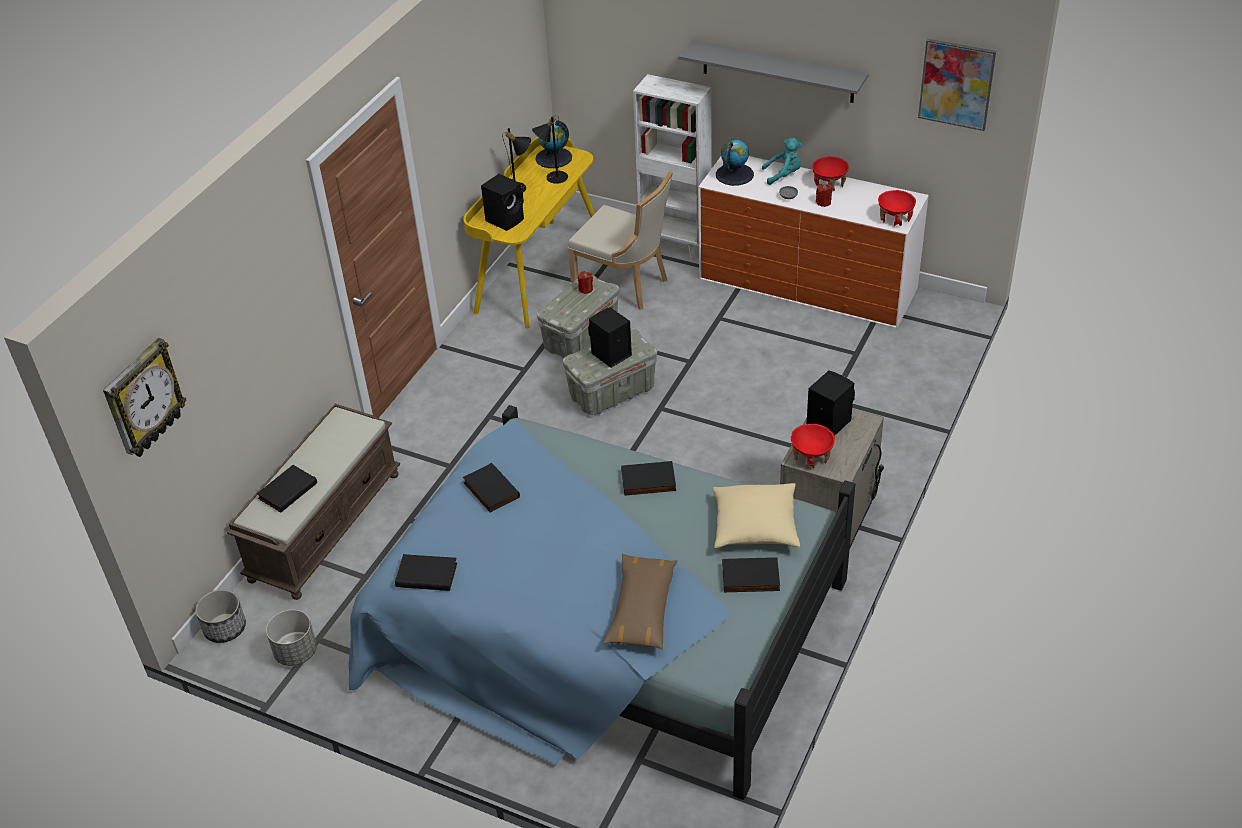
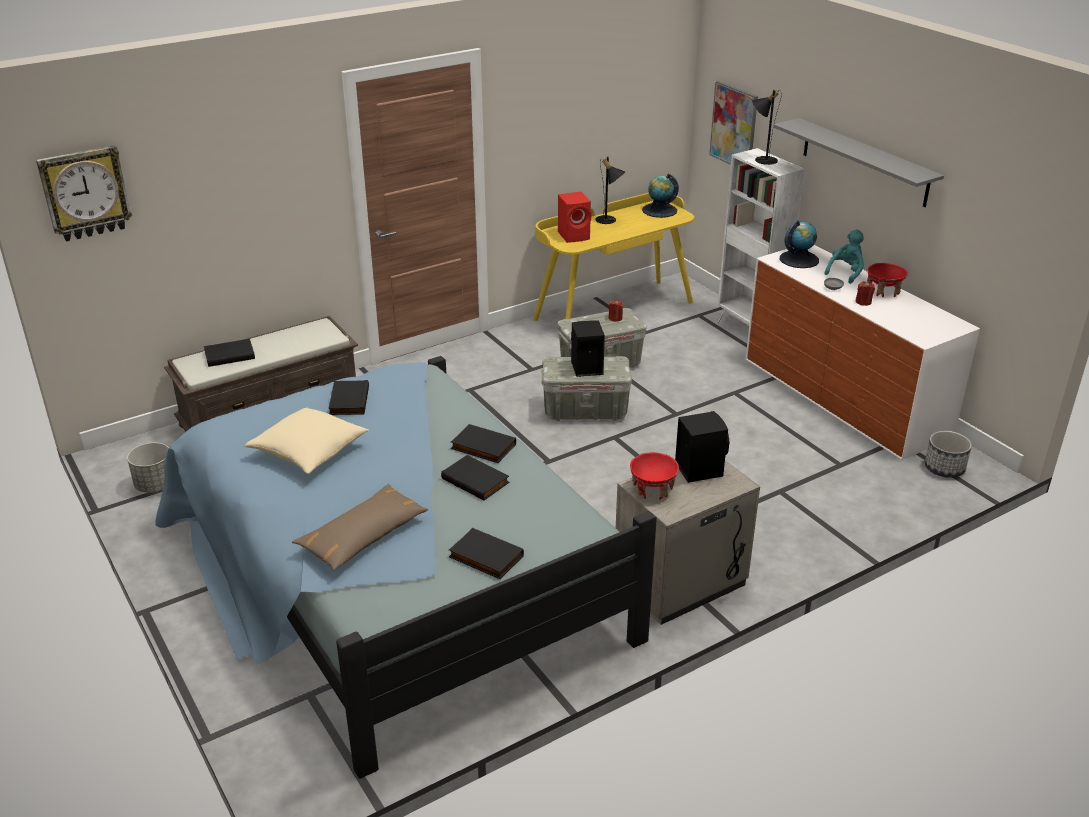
camera: 30 degrees right, 10 degrees down
planter [195,589,246,643] -> planter moved to [925,431,972,478]
black book [395,554,457,591] -> black book moved to [441,455,509,501]
black speaker [481,174,524,231] -> red speaker [558,192,591,243]
black table lamp [532,115,568,184] -> black table lamp moved to [752,90,782,165]
beige chair [568,171,673,310] -> none
beige pillow [712,483,800,548] -> beige pillow moved to [245,408,369,474]
turquoise plush toy [762,138,802,185] -> turquoise plush toy turned 75 degrees counterclockwise [824,229,864,284]
red bowl [878,190,916,226] -> none
picture [918,39,996,131] -> picture moved to [709,81,758,165]

